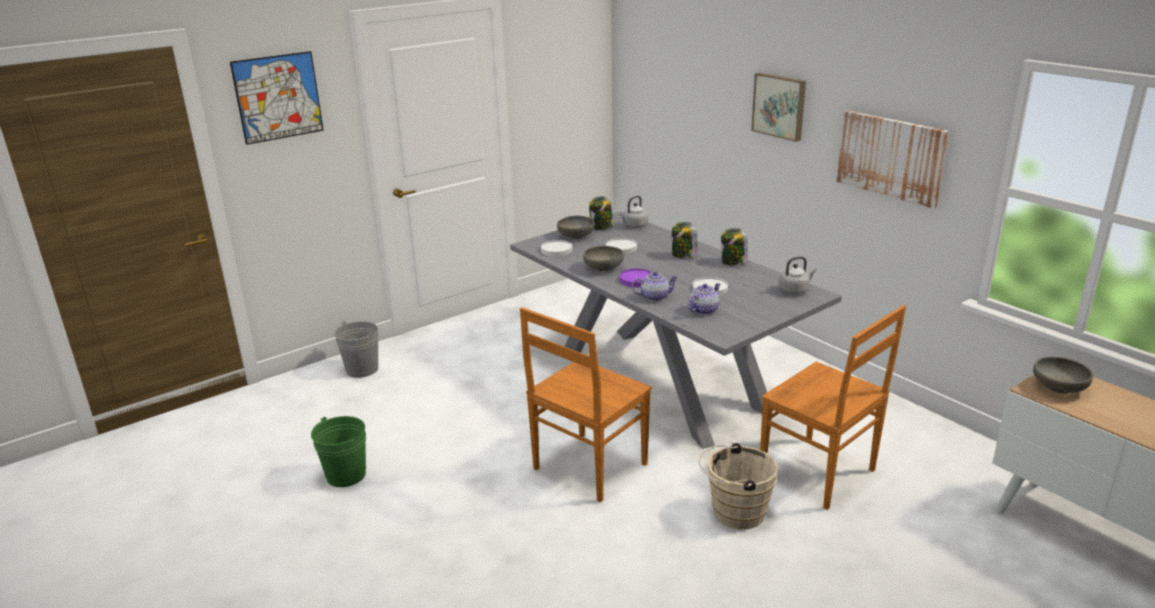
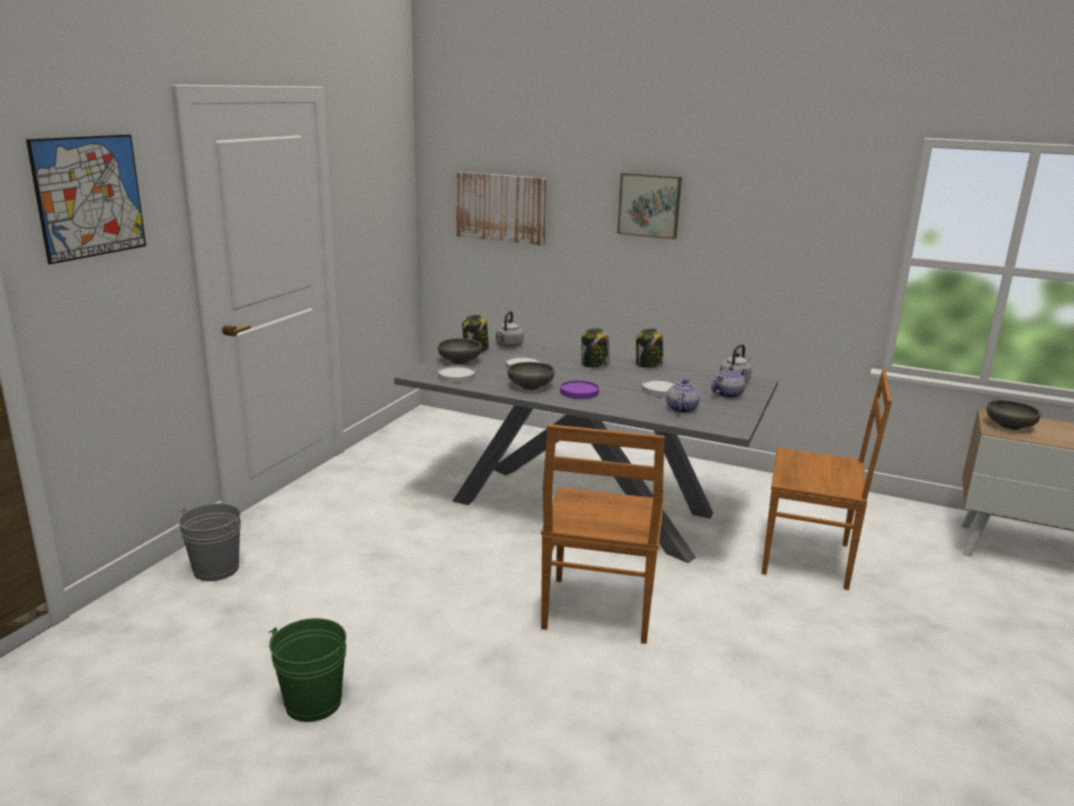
camera: 30 degrees left, 5 degrees down
teapot [632,271,679,301] -> teapot moved to [711,366,748,398]
beige bucket [699,442,779,529] -> none
picture [837,110,949,209] -> picture moved to [456,172,547,246]

